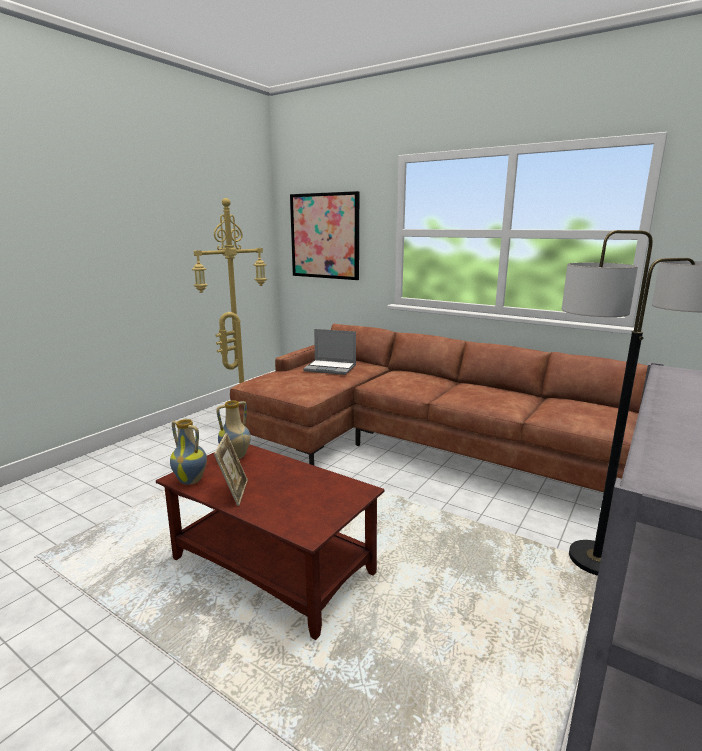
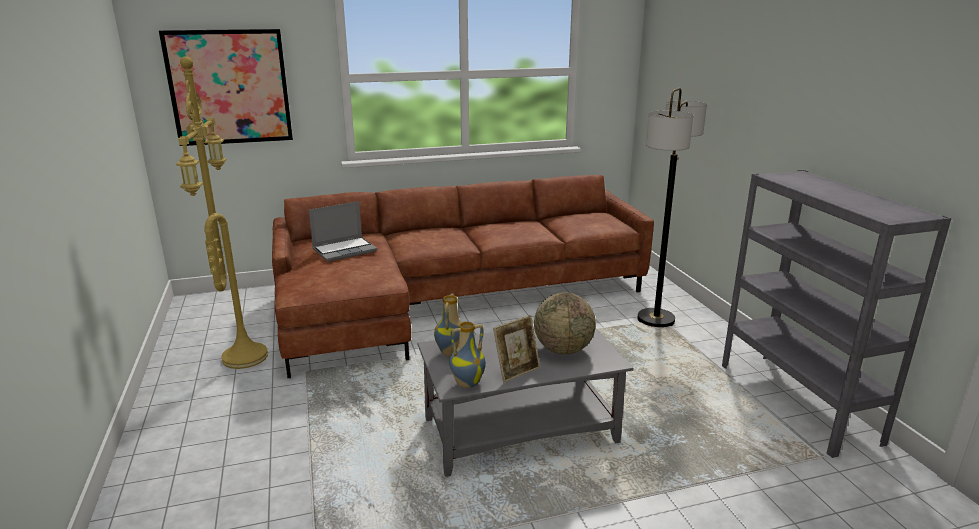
camera: 50 degrees left, 5 degrees up
brown coffee table [156,444,384,640] -> grey coffee table [417,326,634,477]
picture frame [214,433,248,506] -> picture frame turned 105 degrees clockwise [493,315,540,382]
none -> globe [534,292,596,354]

